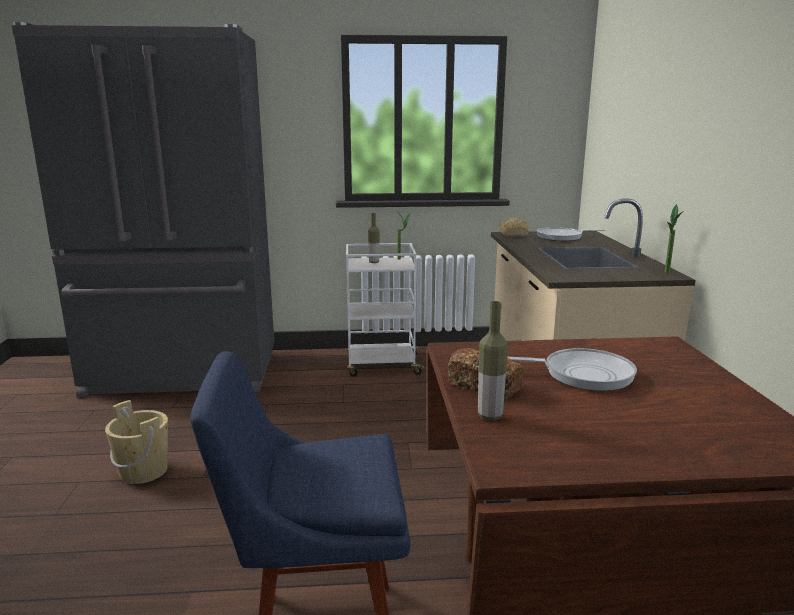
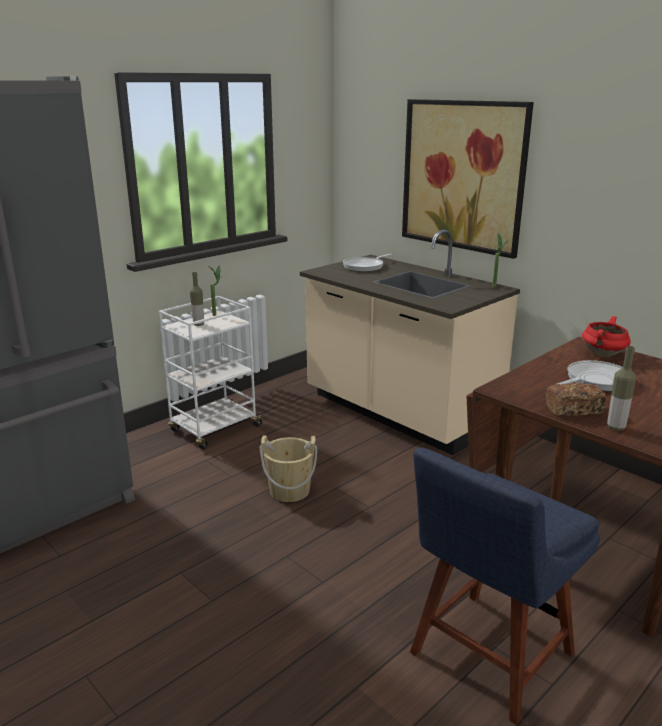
camera: 40 degrees left, 5 degrees up
beige bucket [105,400,168,484] -> beige bucket moved to [260,435,317,502]
bread [498,218,529,237] -> none
none -> picture [402,99,534,259]
none -> red cooking pot [582,316,631,357]

